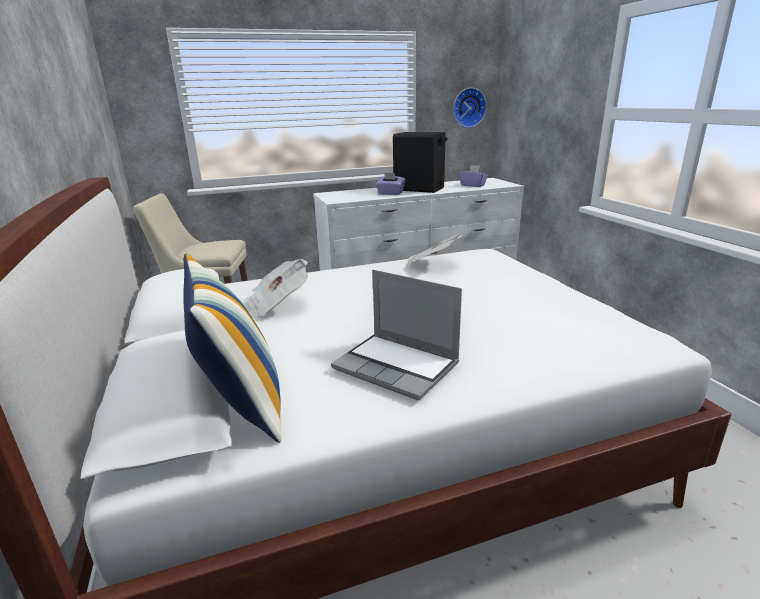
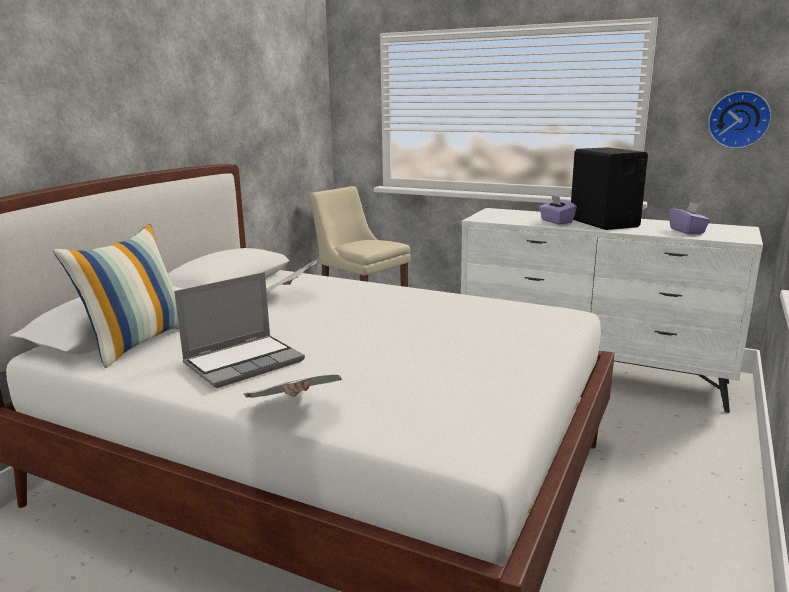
camera: 45 degrees right, 5 degrees down
laptop [331,270,462,400] -> laptop turned 120 degrees counterclockwise [174,272,305,388]
newspaper [407,233,463,265] -> newspaper moved to [243,375,342,398]

